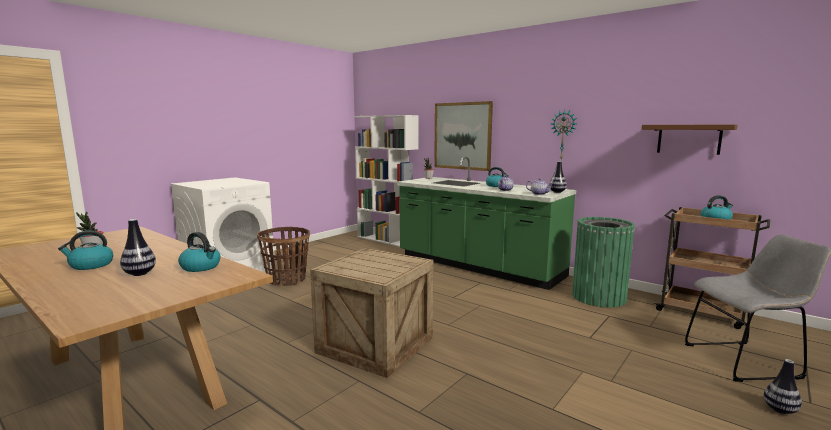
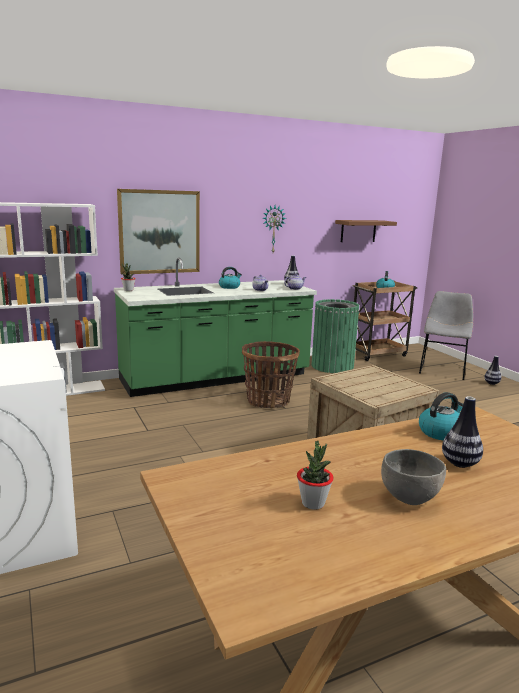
camera: 65 degrees left, 5 degrees up
kettle [58,230,113,270] -> grey bowl [381,449,446,505]
basket [257,227,310,286] -> basket moved to [242,341,300,408]

